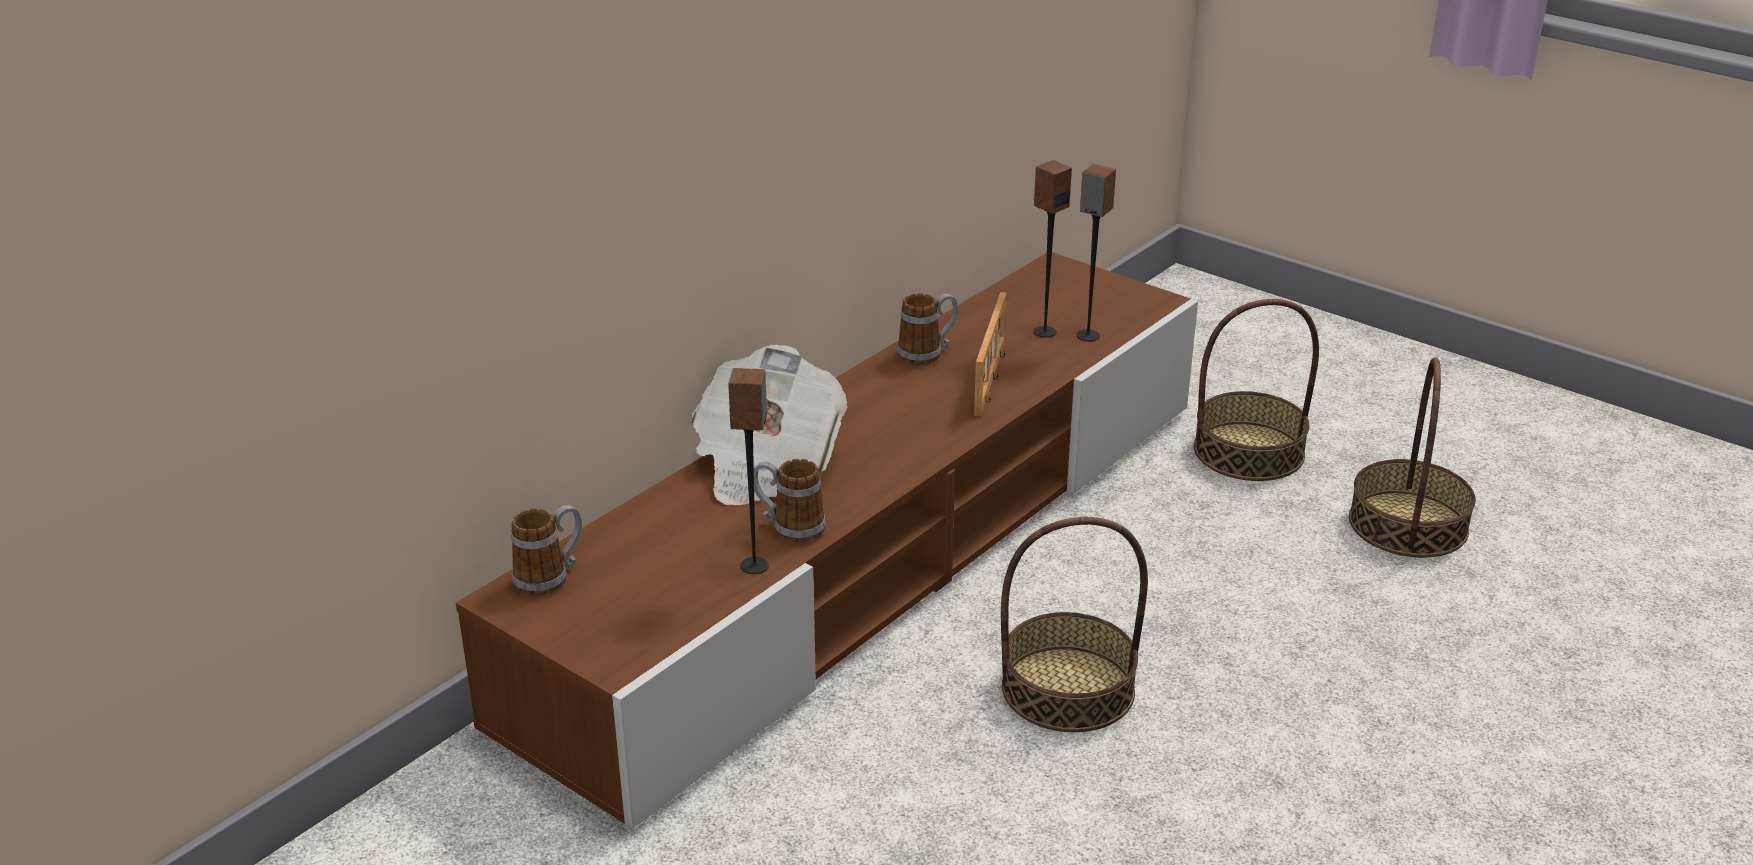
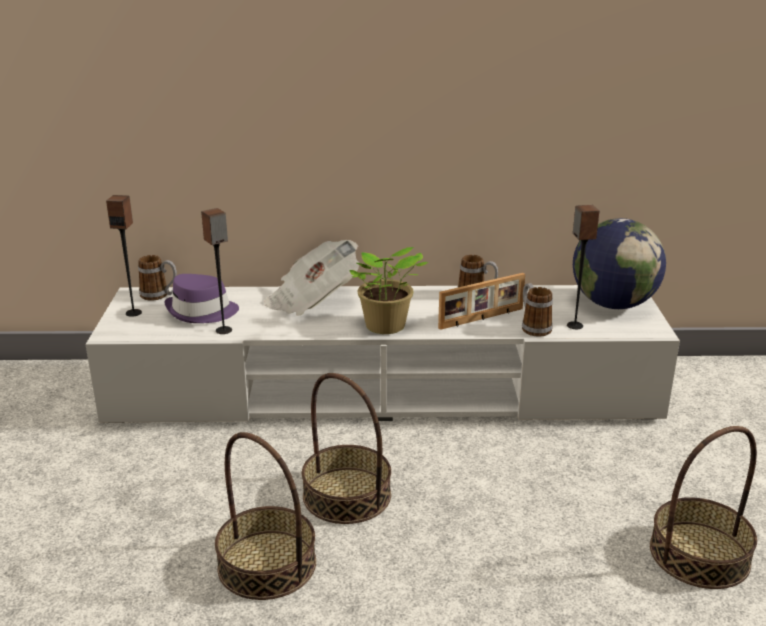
camera: 50 degrees right, 5 degrees down
brown tv stand [456,252,1198,829] -> white tv stand [86,285,680,423]
mug [754,459,826,543] -> mug moved to [522,283,553,337]
speaker [1033,160,1072,338] -> speaker moved to [106,195,142,317]
basket [1194,299,1319,481] -> basket moved to [215,432,316,600]
none -> purple hat [165,274,239,323]
none -> potted plant [349,247,428,334]
none -> globe [573,218,666,309]

